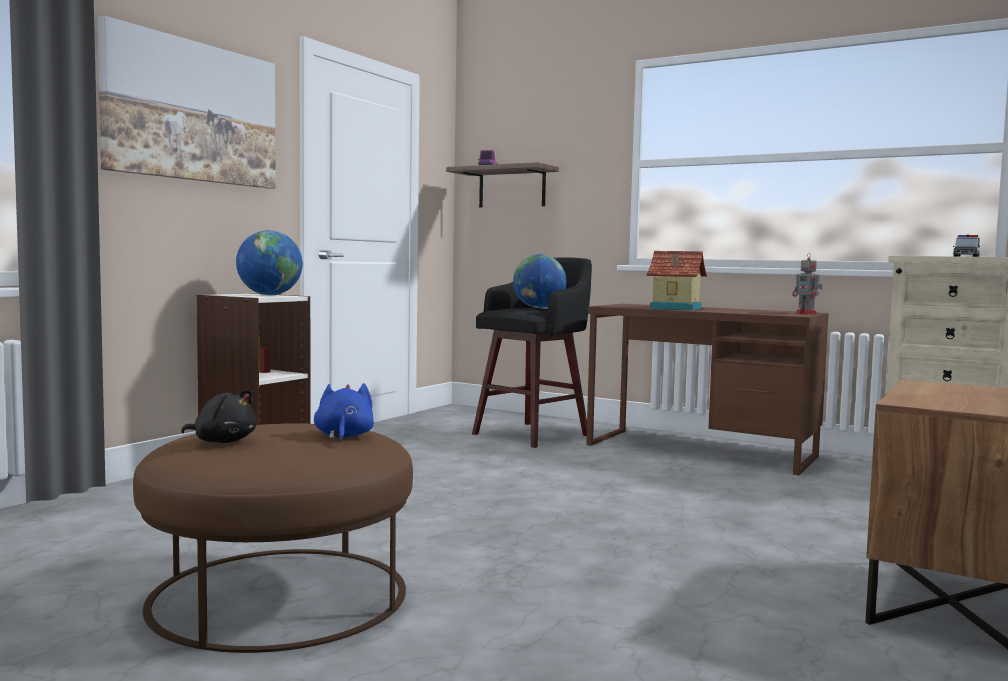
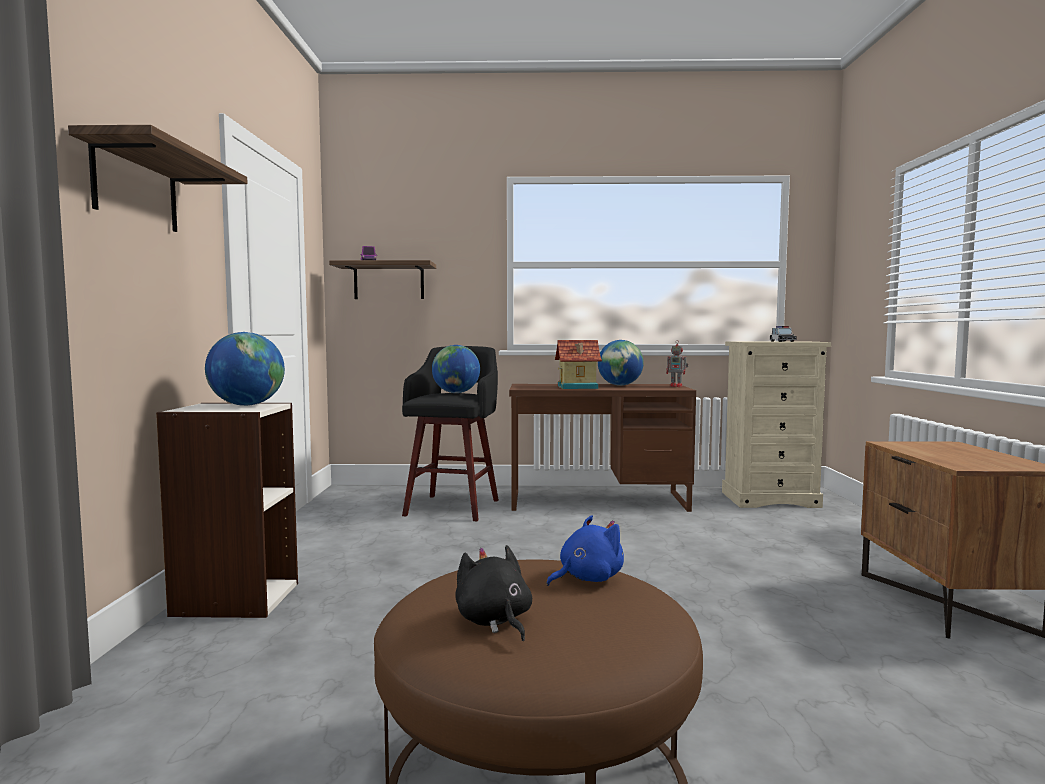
camera: 30 degrees left, 0 degrees up
picture [97,16,276,189] -> shelf [68,125,248,232]
black plush toy [181,389,257,443] -> black plush toy turned 105 degrees counterclockwise [455,545,532,641]
blue plush toy [314,383,374,442] -> blue plush toy turned 90 degrees clockwise [546,515,624,586]
none -> globe [598,340,644,386]

